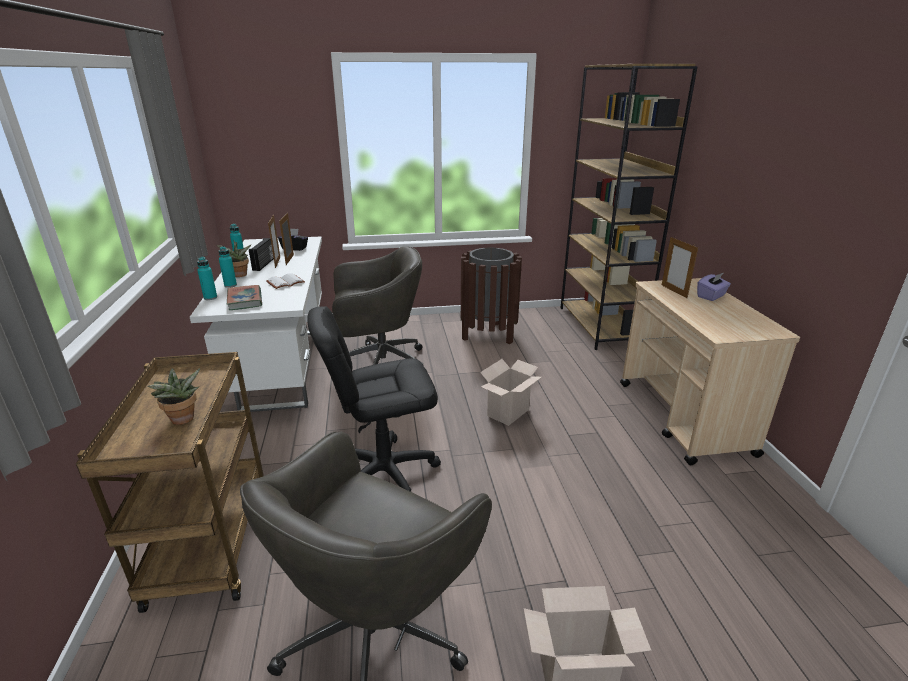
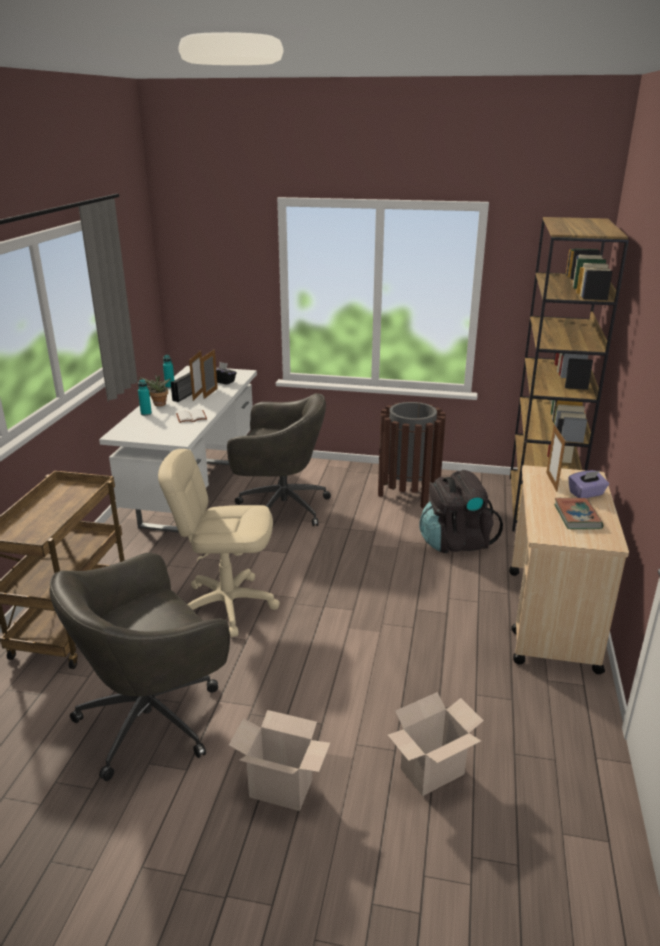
camera: 20 degrees right, 0 degrees up
potted plant [148,368,200,425] -> none
turquoise bottle [197,257,217,300] -> none
book [227,285,262,310] -> book moved to [554,498,603,529]
black office chair [307,306,441,492] -> beige office chair [158,449,280,637]
cardboard box [480,359,542,426] -> cardboard box moved to [387,692,484,796]
none -> black backpack [419,470,503,553]

